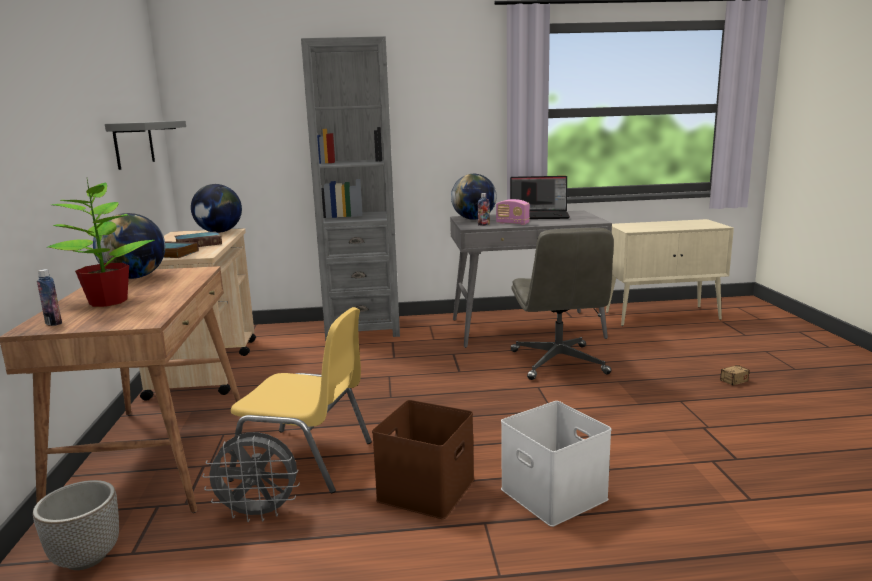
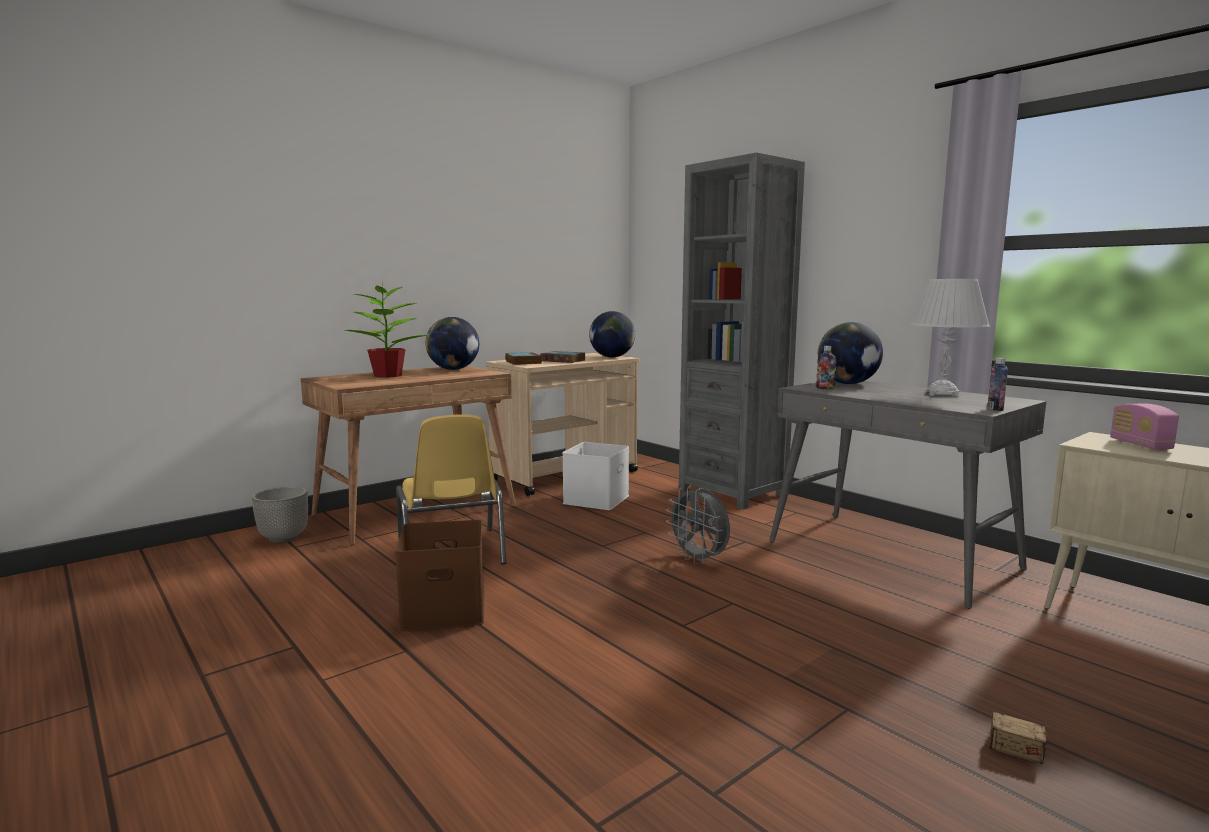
camera: 55 degrees right, 5 degrees down
bottle [37,269,62,326] -> bottle moved to [987,358,1008,411]
grey shelf [105,121,186,170] -> none
grey fan [202,432,300,522] -> grey fan moved to [666,486,730,564]
radio [496,199,530,225] -> radio moved to [1110,404,1179,450]
white storage box [501,401,612,527] -> white storage box moved to [562,442,629,510]
laptop [510,176,570,219] -> white table lamp [909,279,990,397]
grey office chair [511,228,614,380] -> none

